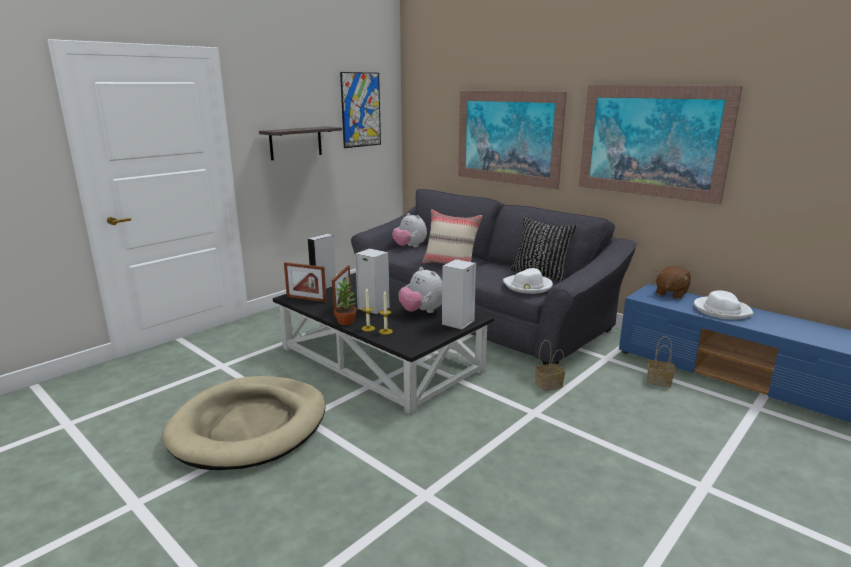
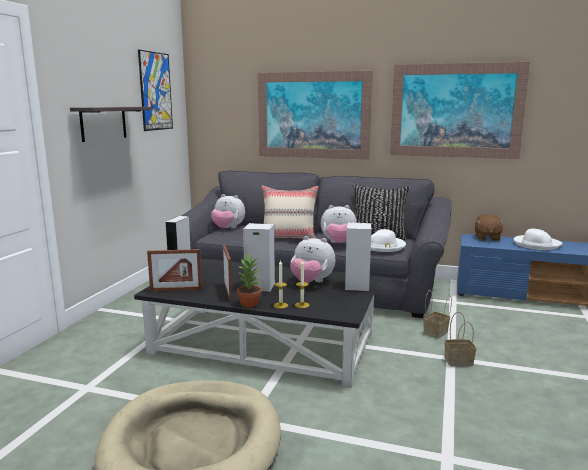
camera: 25 degrees left, 5 degrees down
basket [647,336,675,388] -> basket moved to [444,312,476,367]
none -> plush toy [321,205,356,243]

